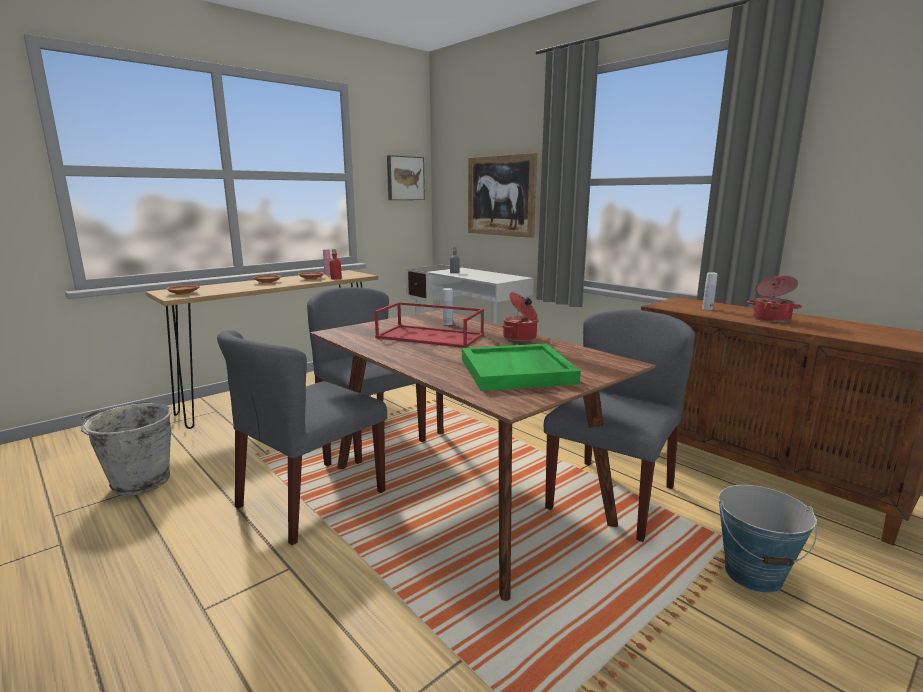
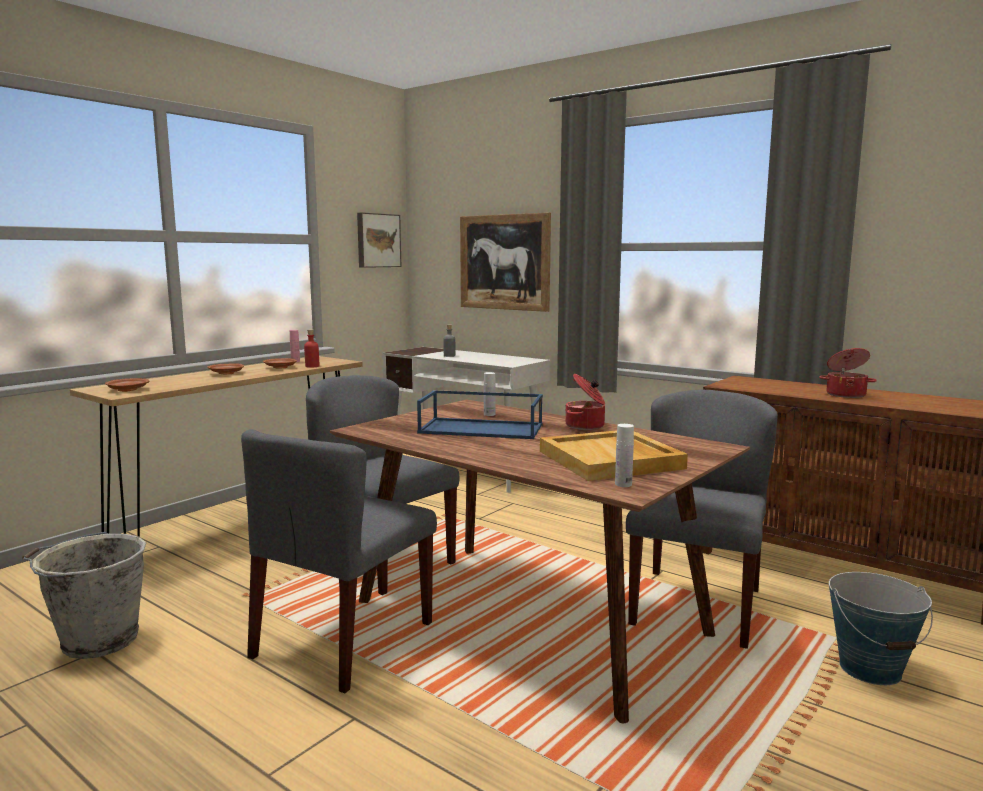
camera: 10 degrees left, 5 degrees down
red tray [375,302,484,348] -> blue tray [417,390,543,439]
green tray [462,344,581,391] -> beige tray [540,430,688,481]
white bottle [702,272,718,310] -> white bottle moved to [615,424,634,487]

